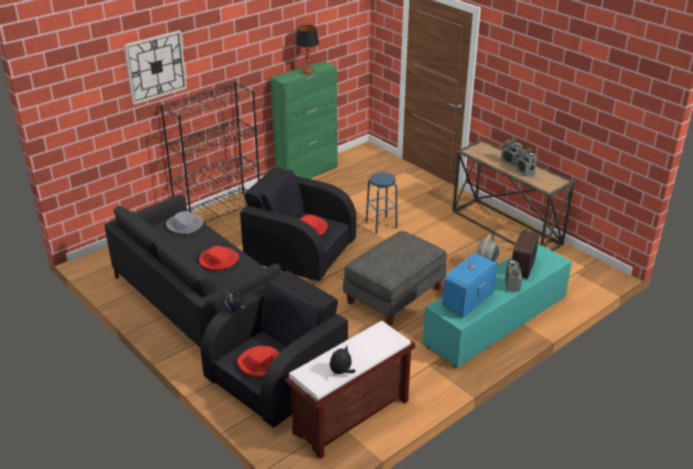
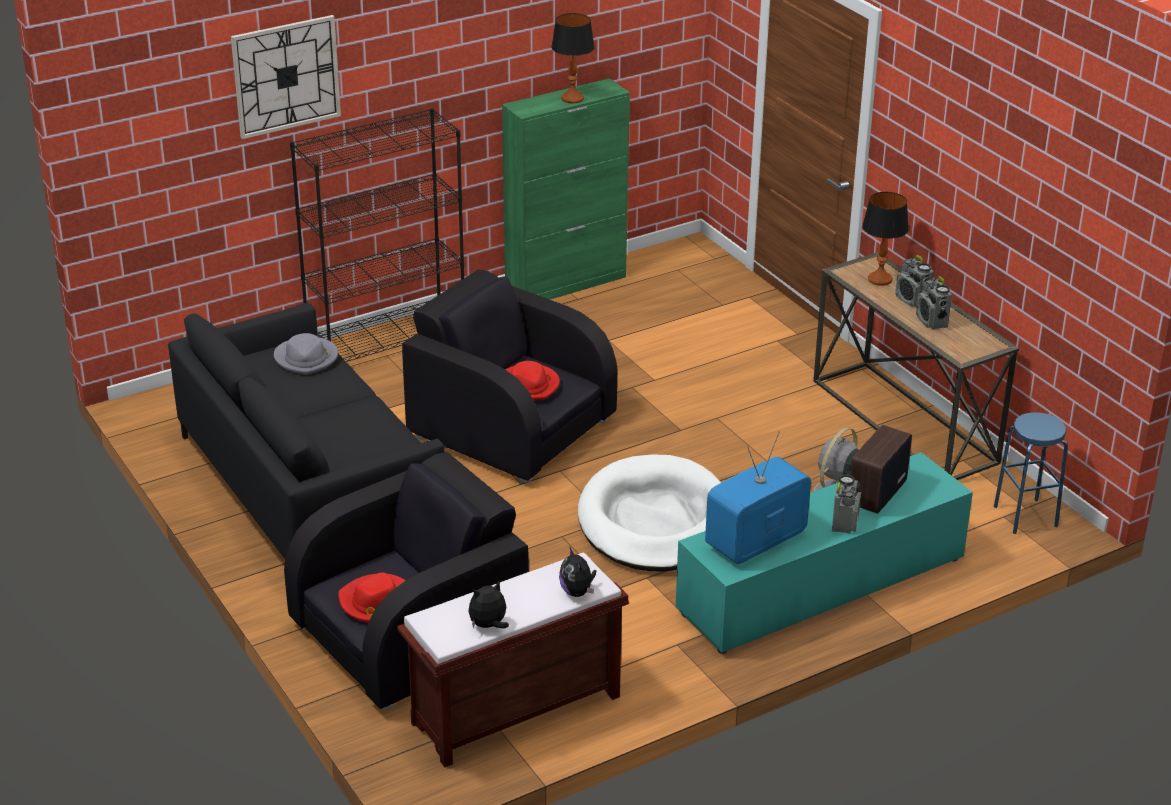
camera: 10 degrees right, 0 degrees up
red hat [199,246,240,271] -> none
plush toy [224,285,245,311] -> plush toy moved to [559,548,596,597]
grey ottoman [343,231,447,326] -> white dog bed [578,454,721,572]
blue stool [366,172,397,234] -> blue stool moved to [994,412,1068,534]
none -> table lamp [862,192,909,286]

